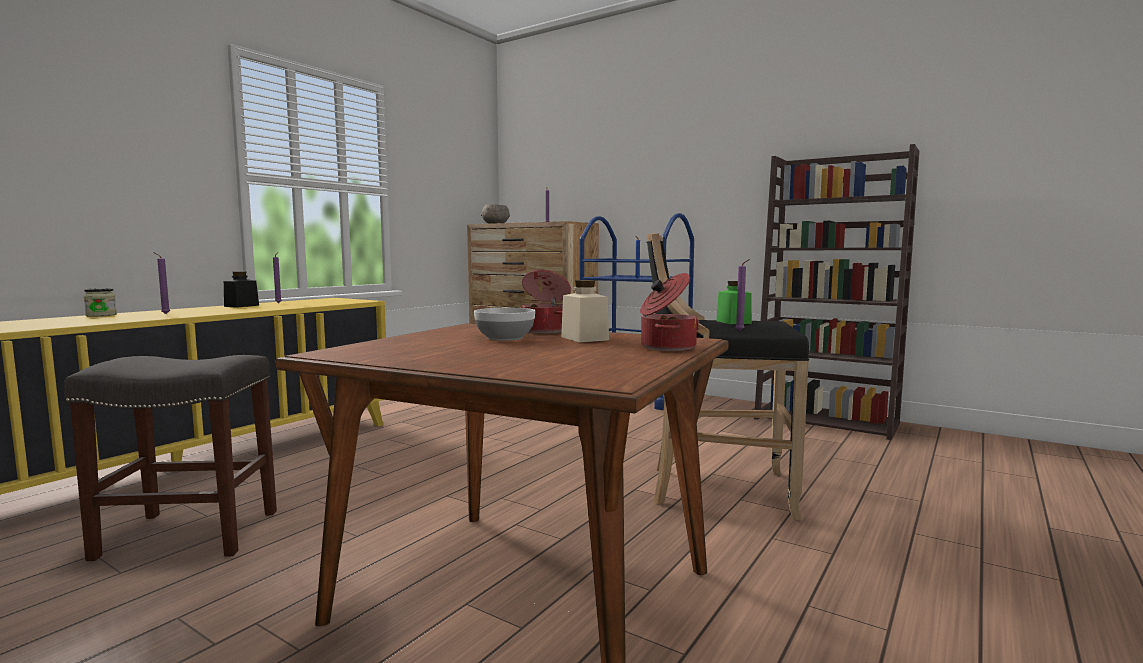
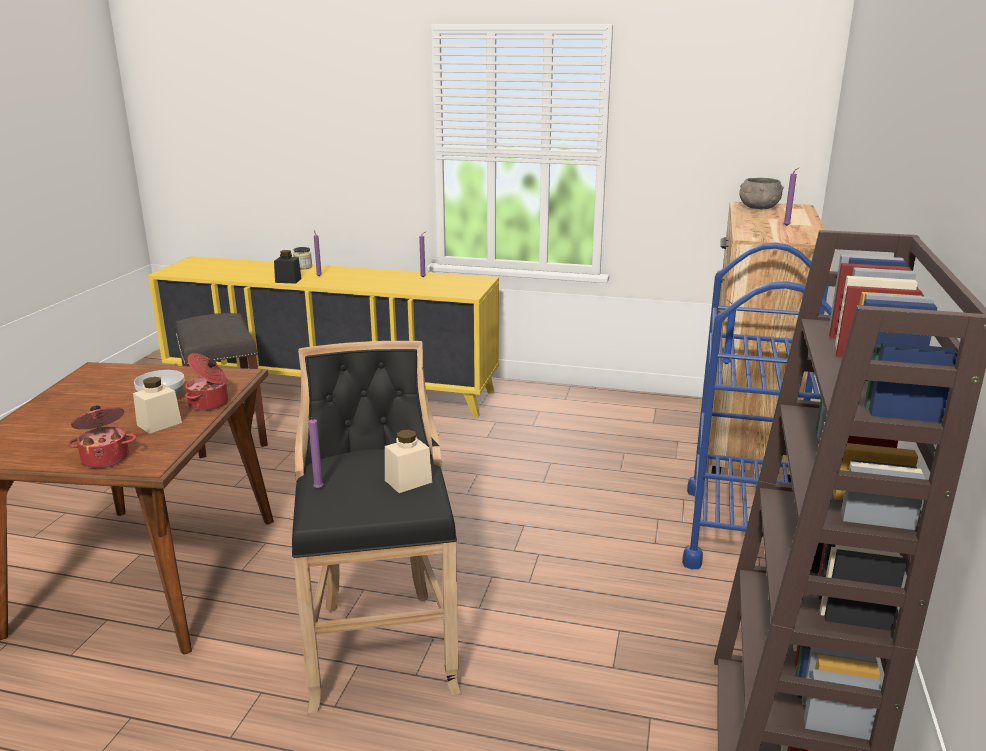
camera: 70 degrees right, 15 degrees up
black jar [224,271,259,308] -> black jar moved to [274,250,302,284]
green jar [716,281,752,324] -> beige jar [385,430,432,493]

